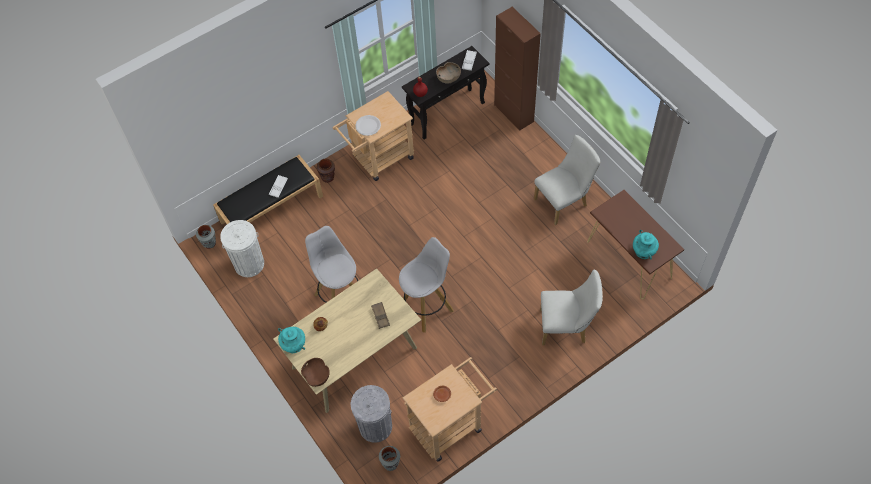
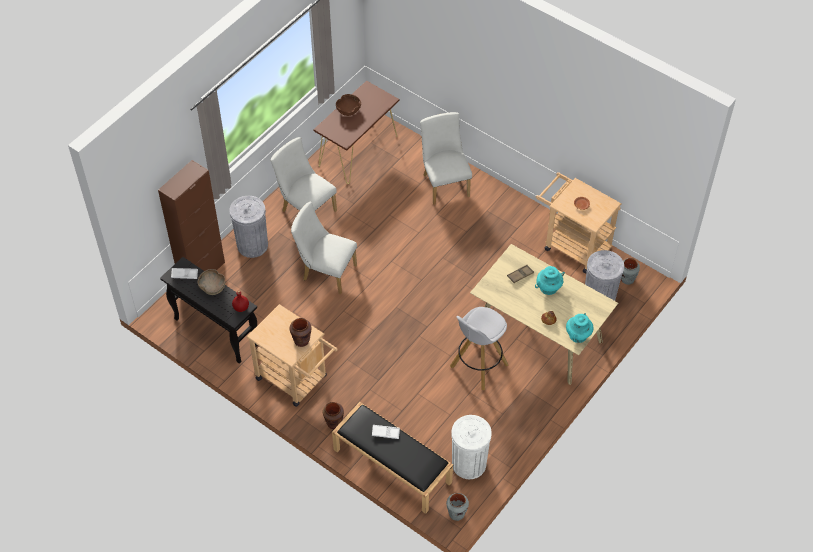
camera: 110 degrees left, 5 degrees down
brown bowl [301,358,330,387] -> brown bowl moved to [336,94,361,116]
white plate [355,115,381,136] -> brown vase [290,318,311,347]
white stool [399,237,454,333] -> none
turquoise vase [633,230,659,260] -> turquoise vase moved to [535,266,565,295]
none -> grey trash can [229,196,268,258]
none -> white chair [291,201,357,295]

